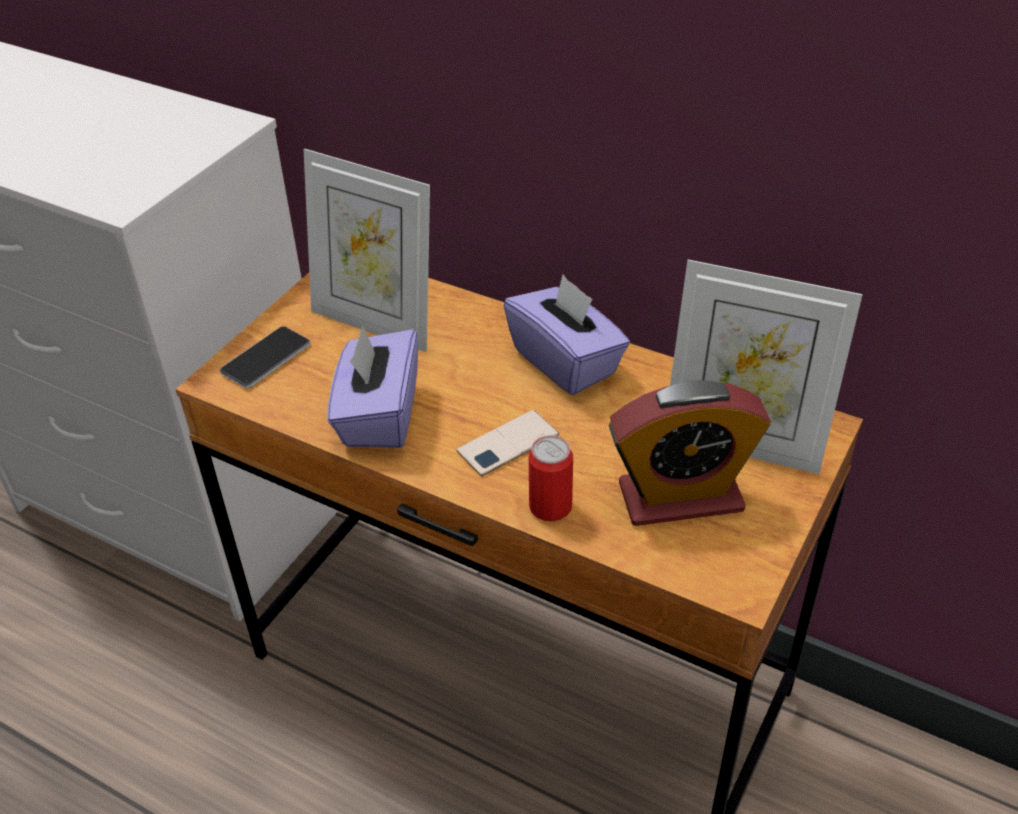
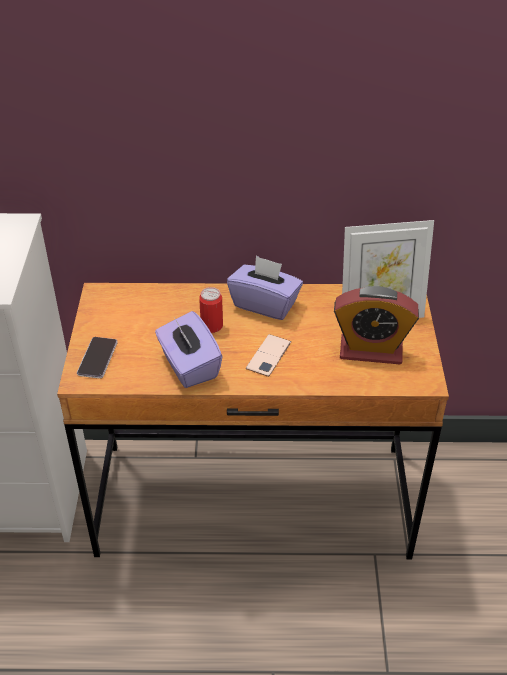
camera: 30 degrees left, 0 degrees up
picture frame [303,149,430,352] -> none
can [529,435,573,521] -> can moved to [199,287,223,333]
alarm clock [609,380,771,526] -> alarm clock turned 45 degrees clockwise [334,286,419,364]

